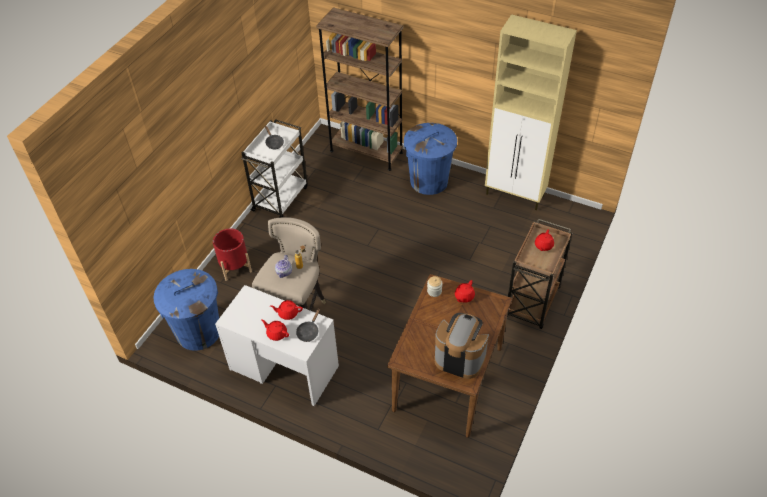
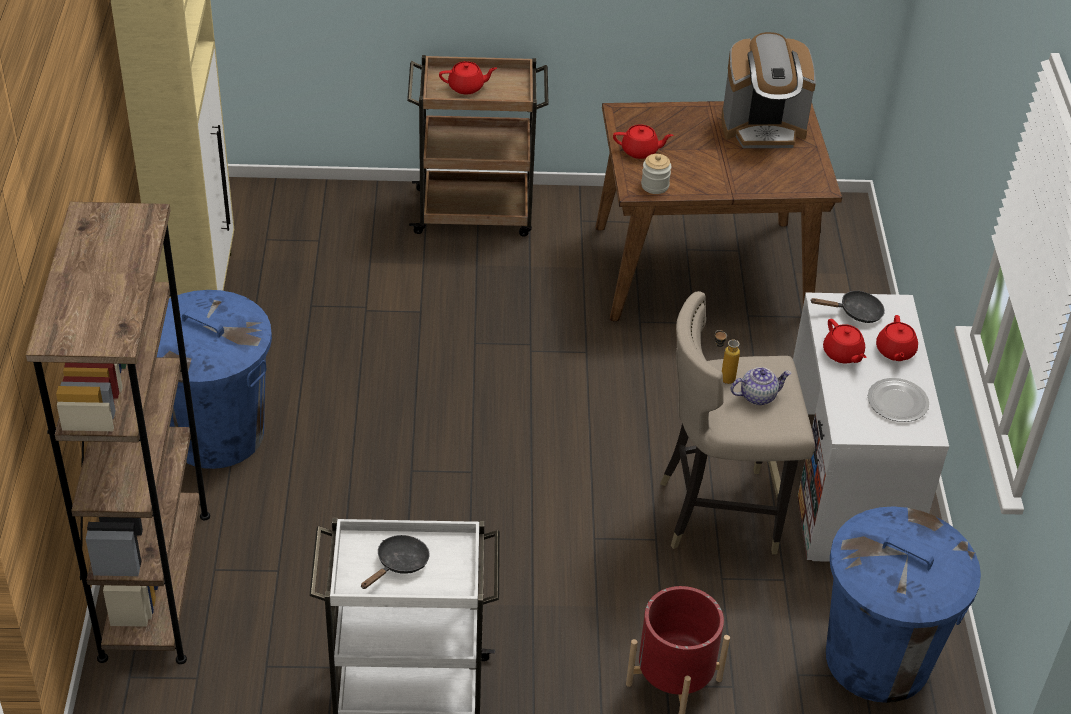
camera: 120 degrees left, 5 degrees down
coffee machine [434,313,489,379] -> coffee machine turned 90 degrees counterclockwise [722,32,816,148]
none -> plate [868,378,929,422]

